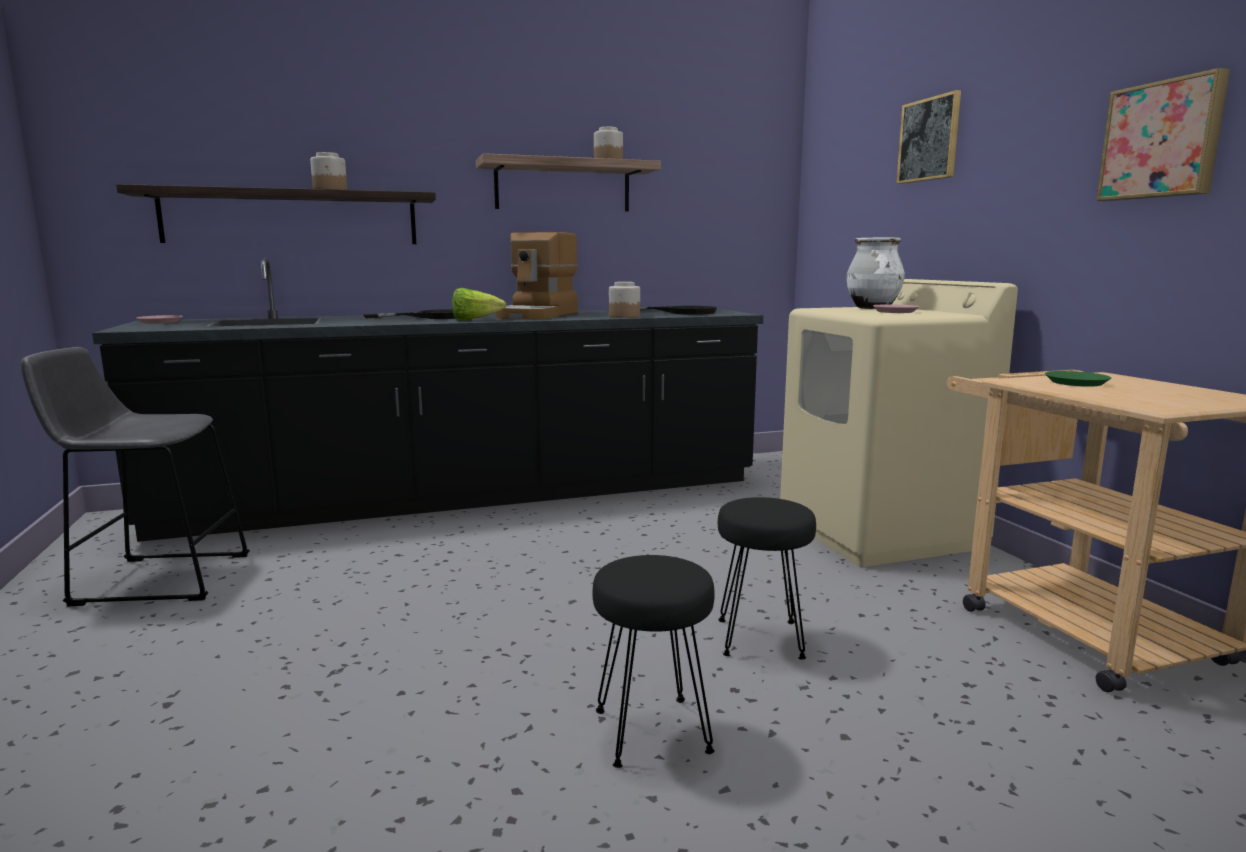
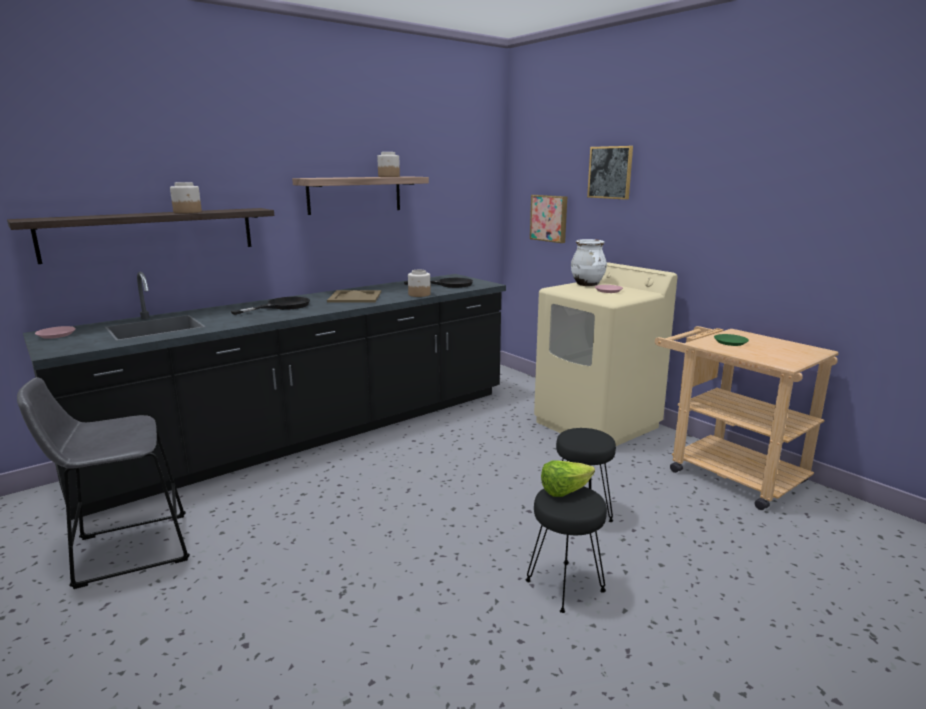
camera: 20 degrees left, 5 degrees up
lettuce [452,288,507,321] -> lettuce moved to [541,460,595,497]
coffee machine [496,232,578,320] -> beige tray [327,290,381,303]
picture [1096,68,1230,201] -> picture moved to [530,195,567,243]

